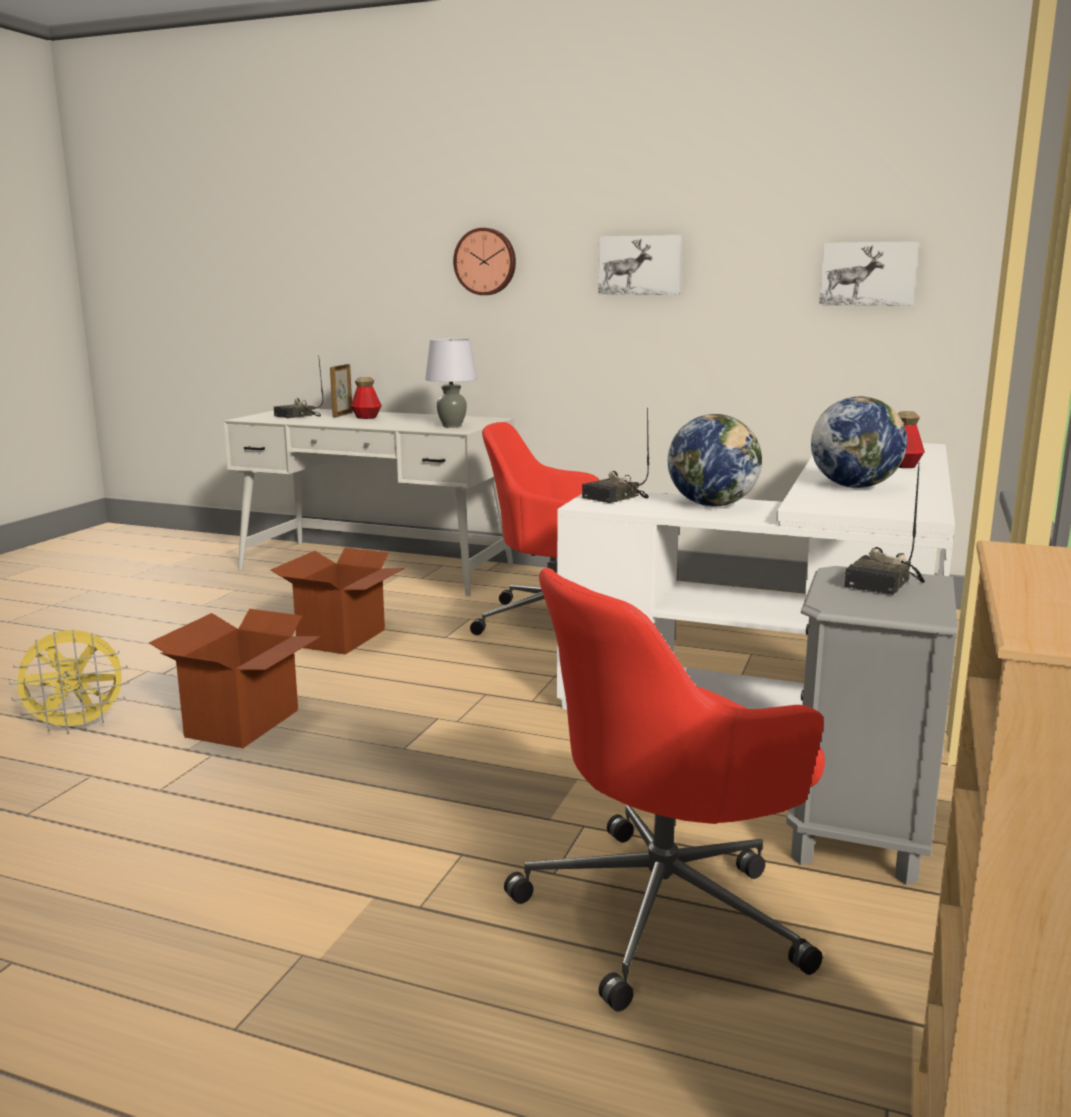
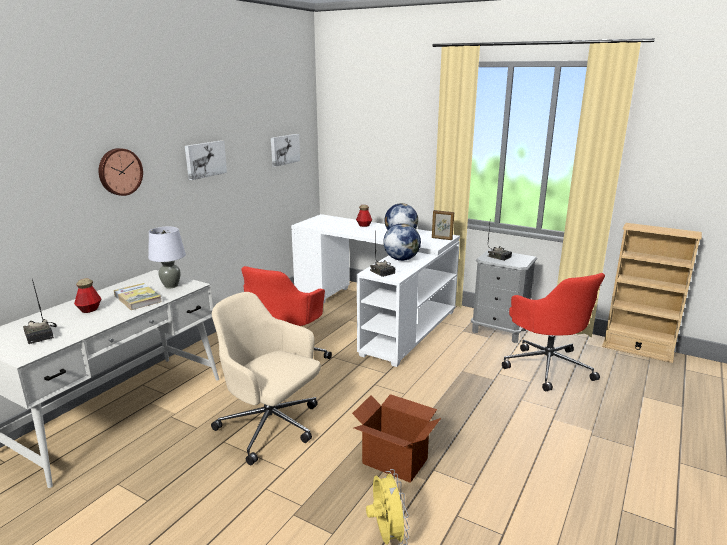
camera: 80 degrees left, 5 degrees up
cardboard box [271,548,405,655] -> beige office chair [211,292,321,465]
picture frame [330,364,353,417] -> picture frame moved to [432,210,454,240]
none -> book [114,283,162,310]

